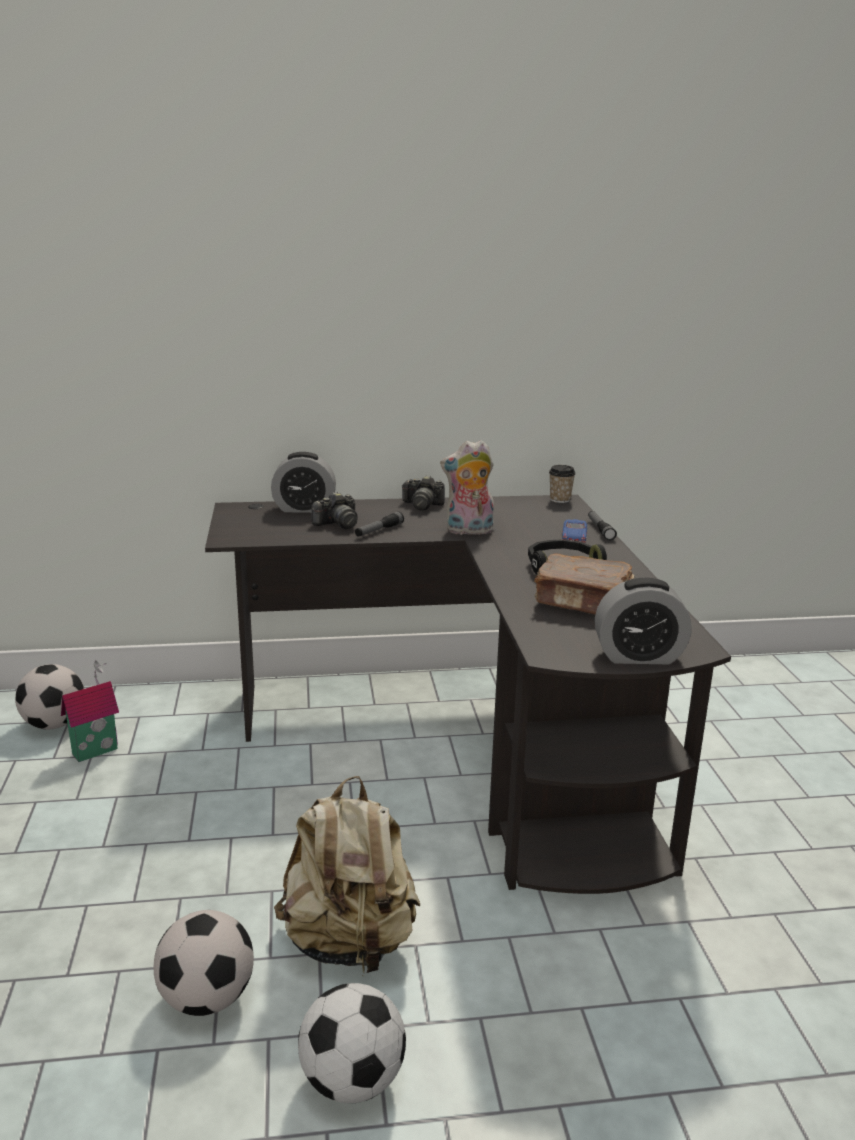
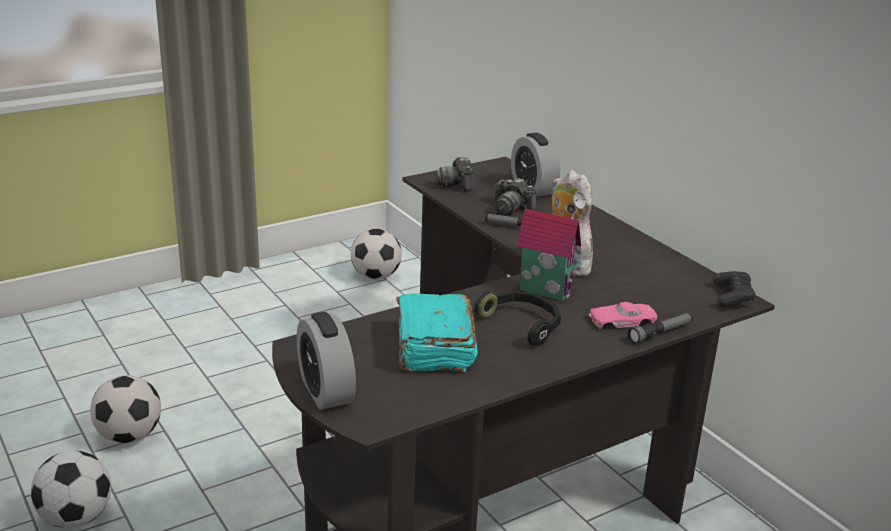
camera: 65 degrees right, 5 degrees up
toy house [61,660,119,762] -> toy house moved to [516,191,586,301]
beige backpack [274,776,420,976] -> none
camera [401,475,445,511] -> camera moved to [435,157,474,192]
brown book [534,553,635,615] -> turquoise book [397,293,478,372]
cup [549,465,576,503] -> black game controller [713,271,755,308]
blue toy car [562,519,587,543] -> pink toy car [589,302,657,329]

